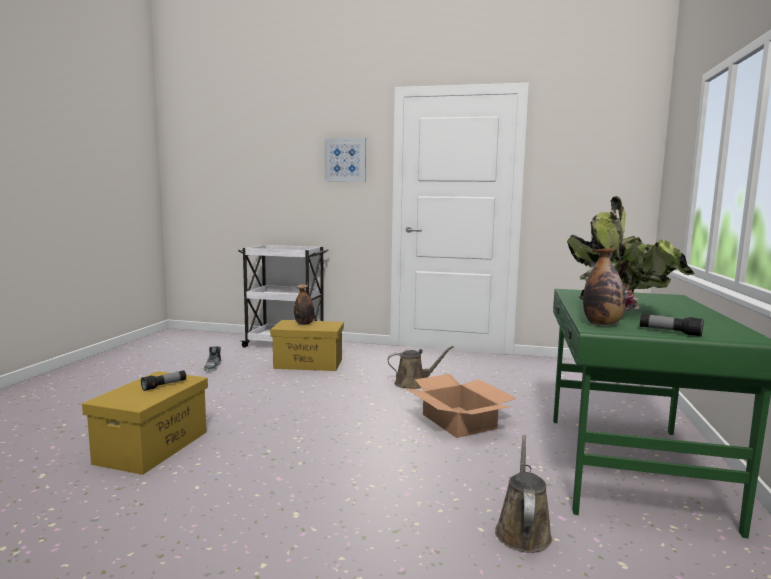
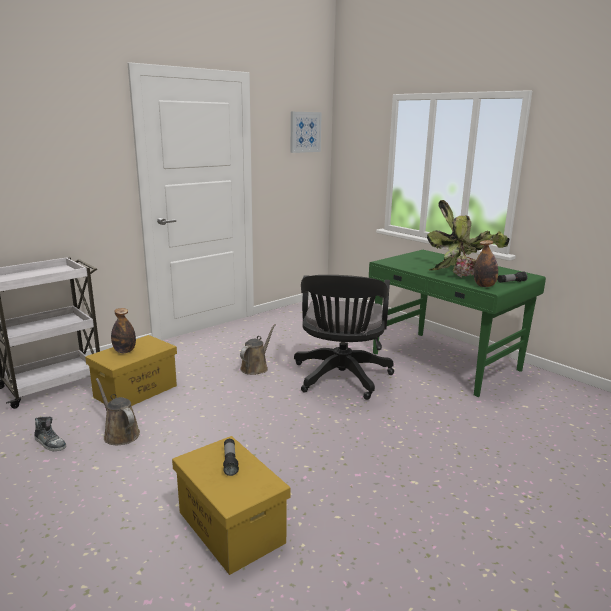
camera: 55 degrees left, 10 degrees up
picture [324,138,366,182] -> picture moved to [291,112,322,153]
cardboard box [405,374,516,438] -> black office chair [294,275,394,400]
brown watering can [495,435,552,553] -> brown watering can moved to [96,378,140,445]

